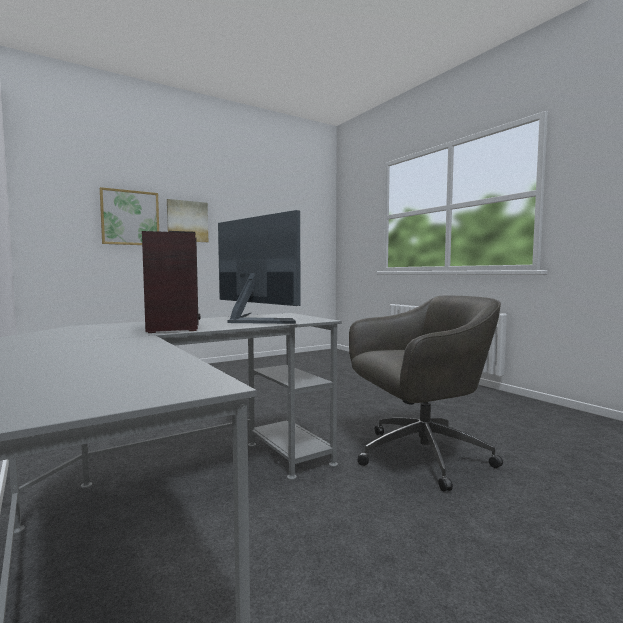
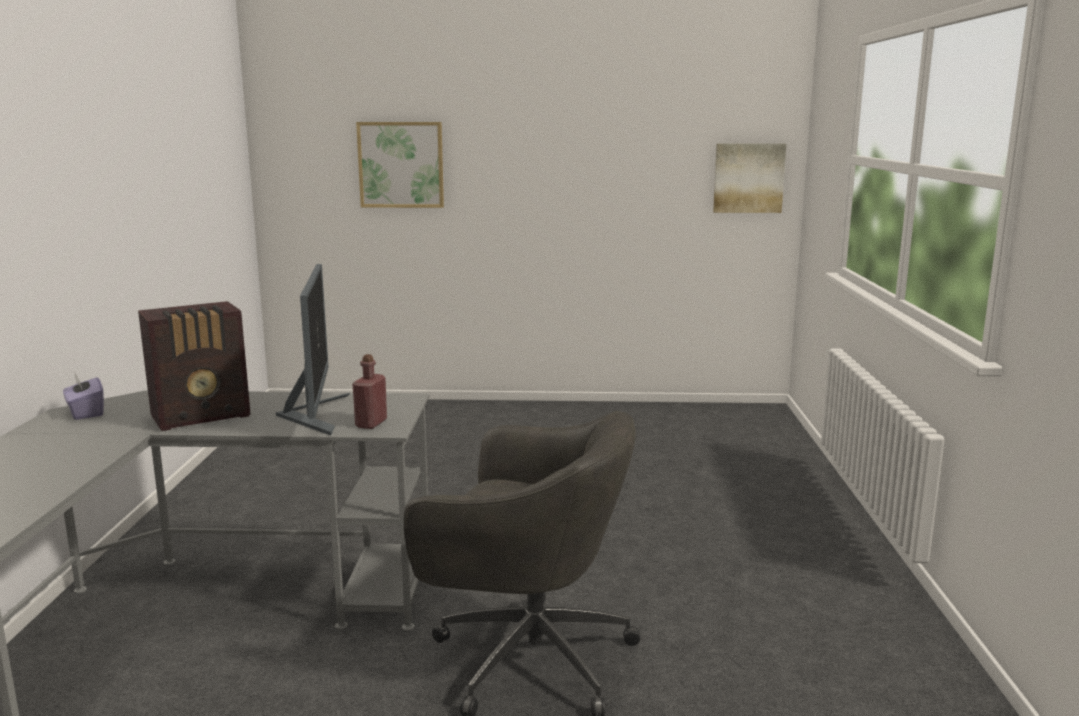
camera: 35 degrees right, 10 degrees up
radio [142,231,200,333] -> radio turned 45 degrees clockwise [138,301,250,431]
picture [167,199,208,242] -> picture moved to [713,143,786,213]
none -> purple tissue box [63,371,104,420]
none -> red bottle [353,354,387,429]

